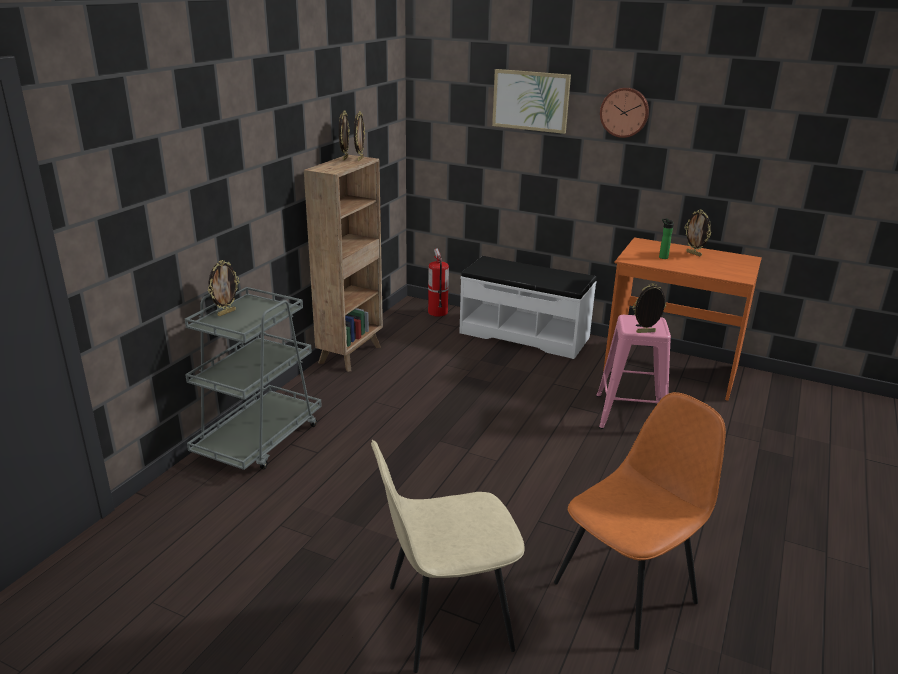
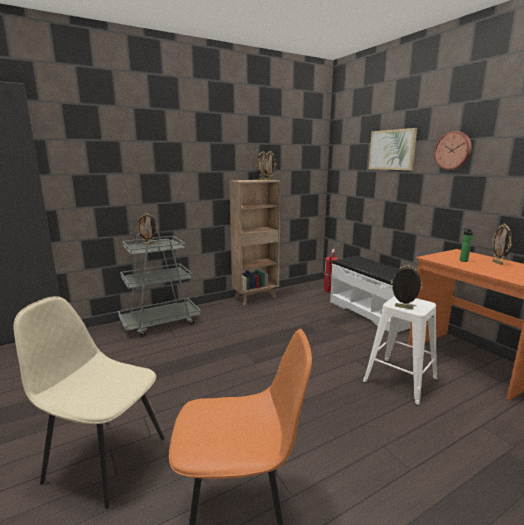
camera: 35 degrees right, 10 degrees down
pink stool [596,315,671,429] -> white stool [363,296,438,406]

